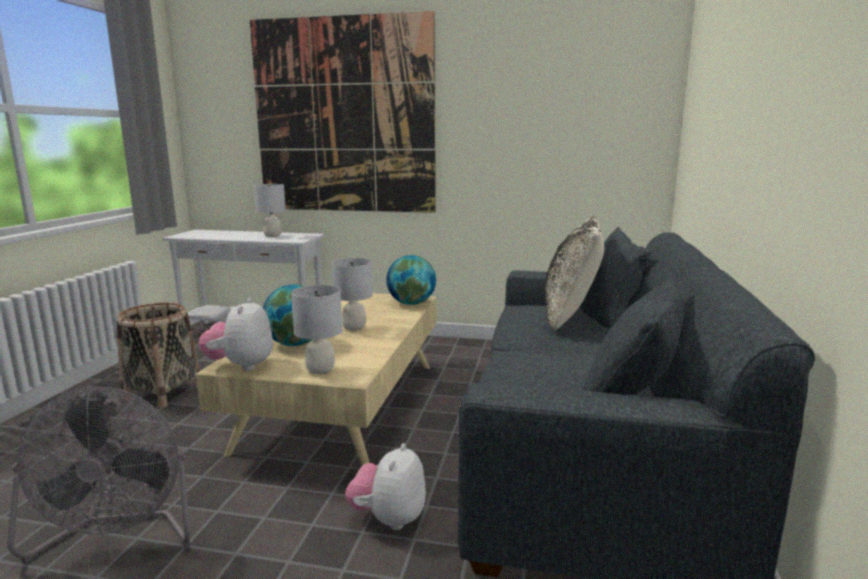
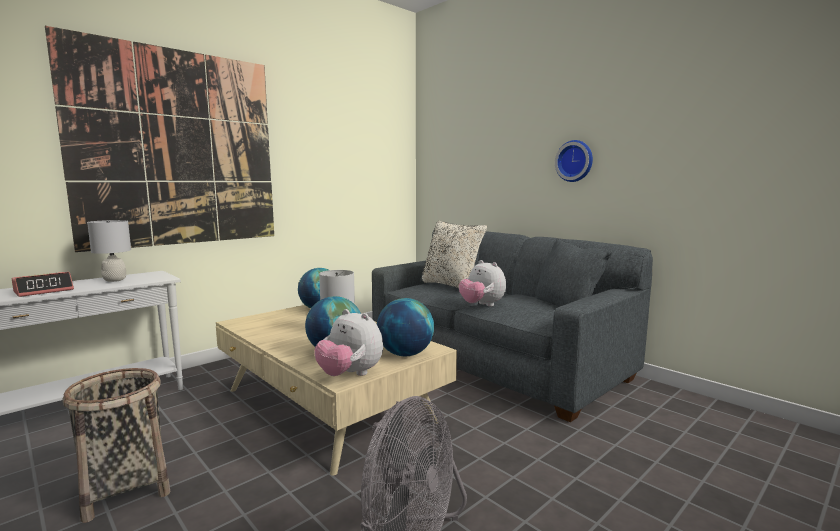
camera: 55 degrees left, 5 degrees down
grey table lamp [291,285,342,374] -> globe [377,298,434,356]
plush toy [345,443,426,530] -> plush toy moved to [459,260,506,306]
none -> alarm clock [12,272,74,297]
none -> wall clock [555,140,593,182]

